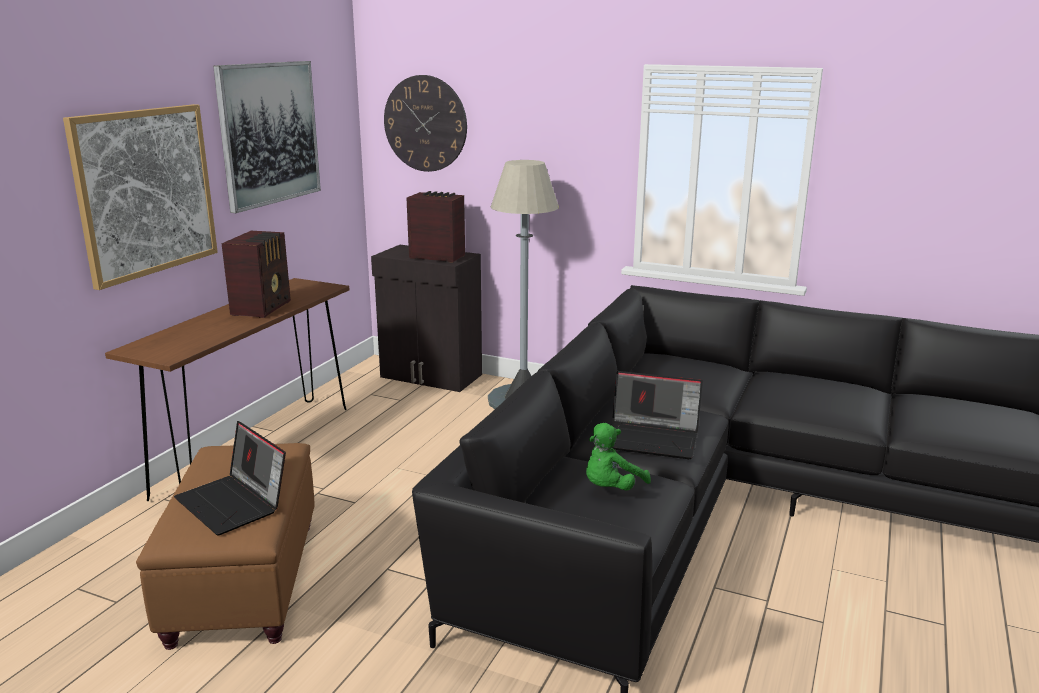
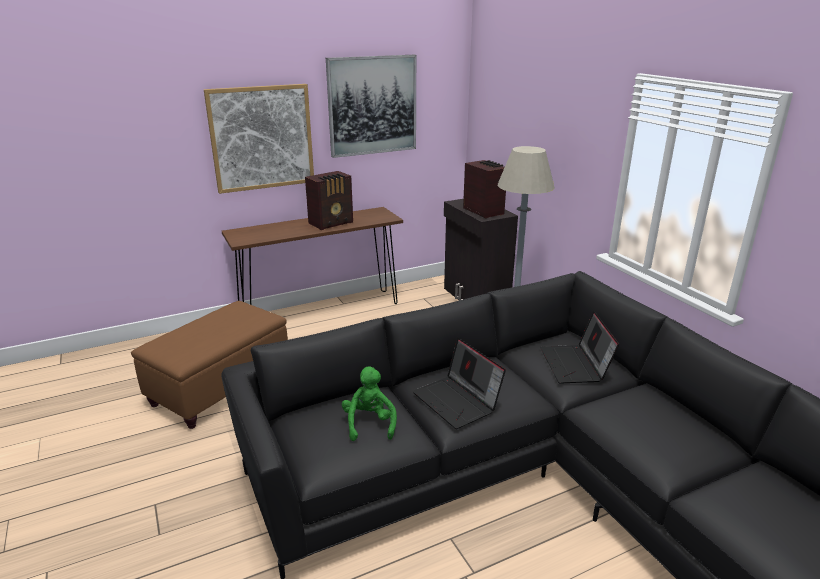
camera: 40 degrees right, 5 degrees up
laptop [174,421,286,536] -> laptop moved to [540,311,619,383]
wall clock [384,75,467,172] -> none
green plush toy [586,423,651,491] -> green plush toy turned 90 degrees clockwise [342,366,397,441]

